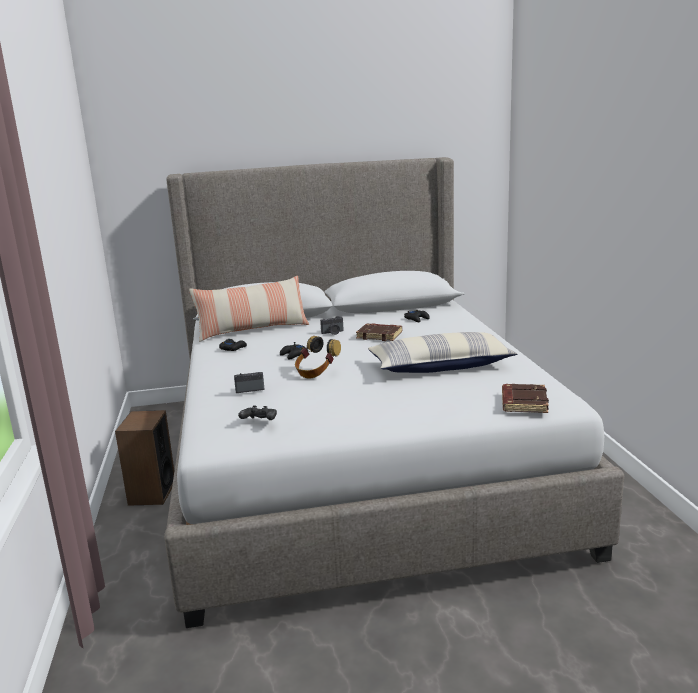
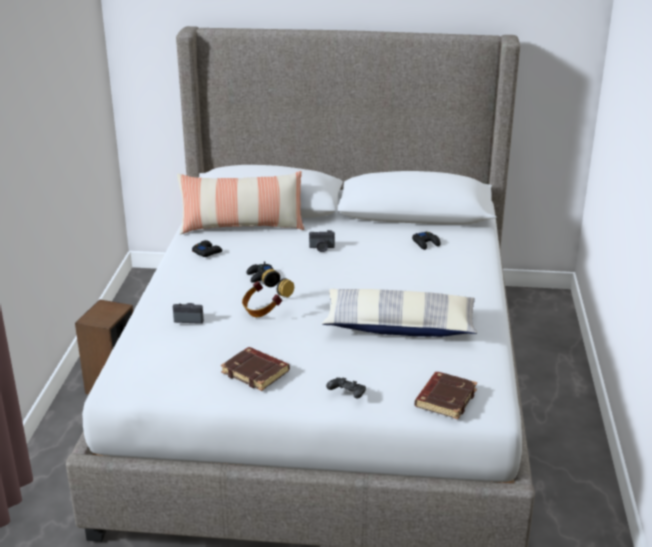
camera: 15 degrees right, 10 degrees up
black game controller [238,406,277,420] -> black game controller moved to [326,377,366,399]
brown book [356,324,402,341] -> brown book moved to [221,347,290,391]

